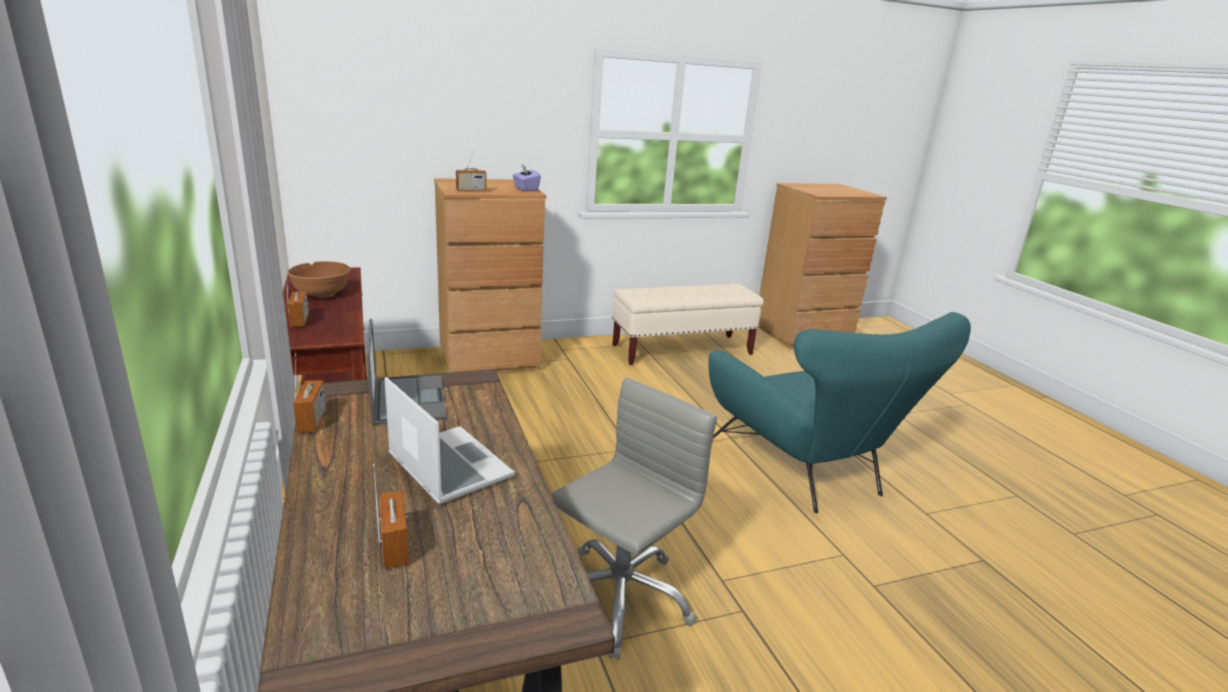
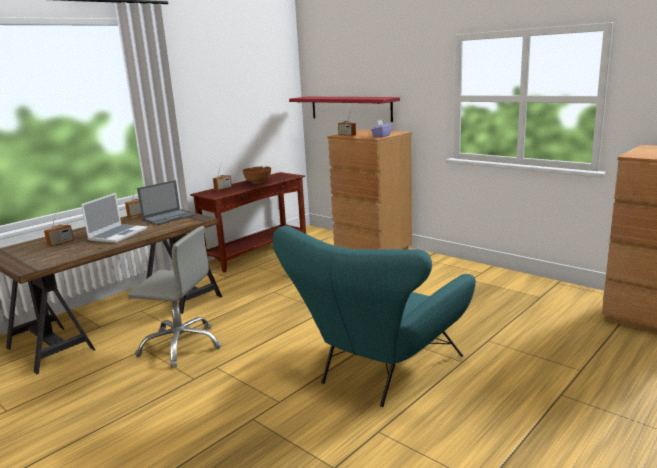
camera: 65 degrees right, 5 degrees down
beige bench [612,284,764,365] -> none
none -> red shelf [289,97,400,122]

